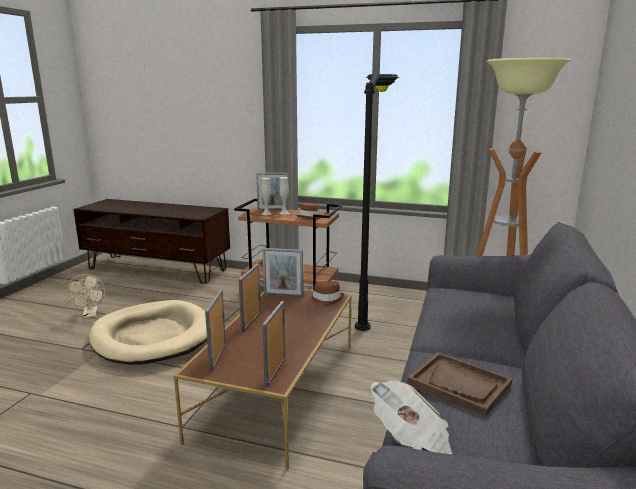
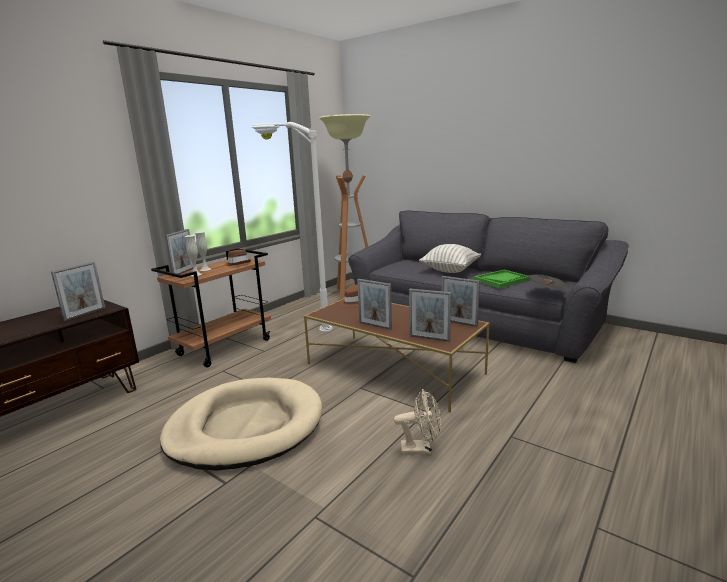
camera: 70 degrees left, 0 degrees up
beige fan [66,274,105,318] -> beige fan moved to [394,389,441,454]
picture frame [263,248,303,297] -> picture frame moved to [51,262,105,321]
black floor lamp [355,73,399,331] -> white floor lamp [251,122,332,332]
brown tray [407,352,512,417] -> green tray [474,269,530,288]
none -> pillow [419,244,481,273]

